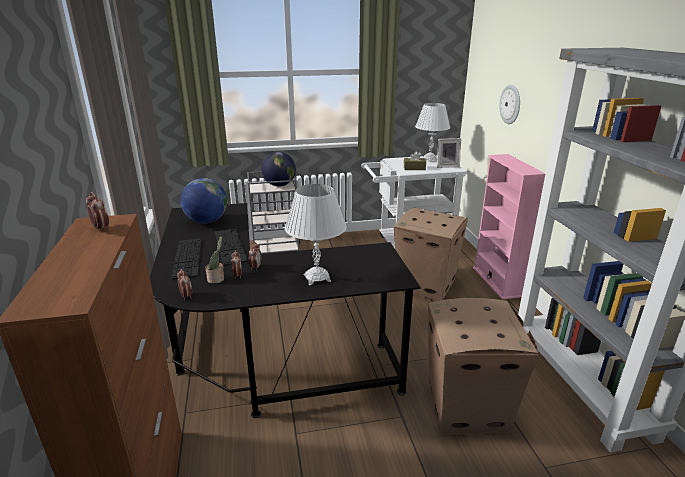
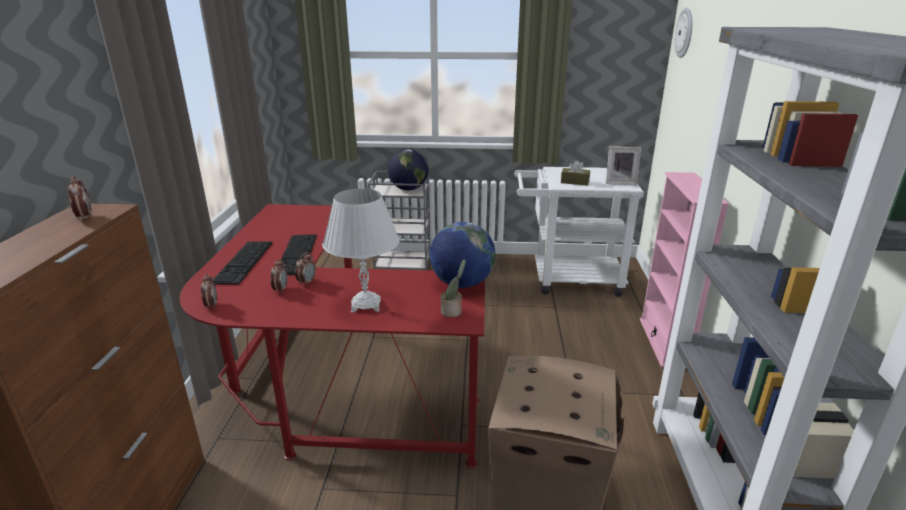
camera: 15 degrees right, 0 degrees up
black desk [150,203,420,418] -> red desk [180,204,485,469]
globe [180,178,227,223] -> globe moved to [430,222,496,288]
potted plant [206,236,224,284] -> potted plant moved to [441,259,466,317]
cardboard box [394,208,468,301] -> none
white table lamp [415,103,450,162] -> none
wall clock [499,85,520,124] -> wall clock moved to [675,8,692,58]

